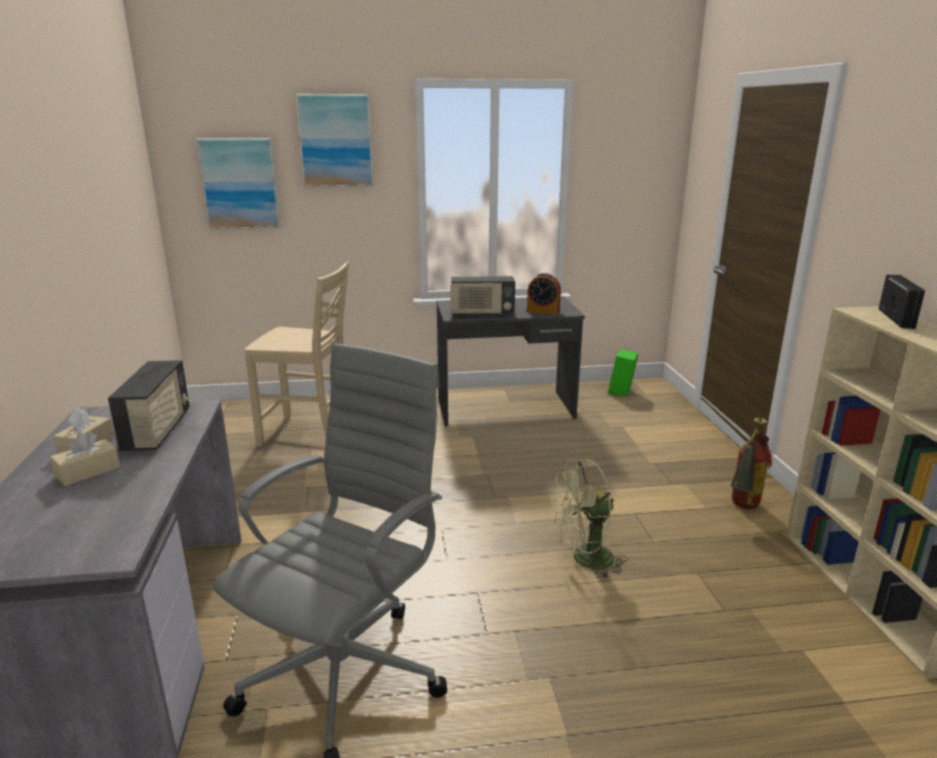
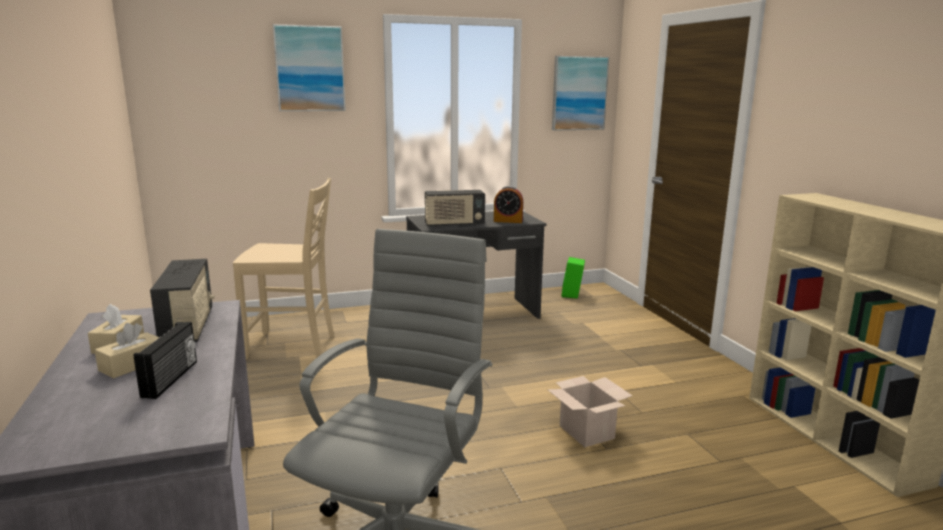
camera: 10 degrees left, 5 degrees down
picture [196,138,280,229] -> picture moved to [552,56,609,131]
green fan [551,459,628,579] -> cardboard box [547,376,632,447]
fire extinguisher [730,418,772,509] -> none
radio [879,275,925,329] -> radio moved to [134,322,197,399]

